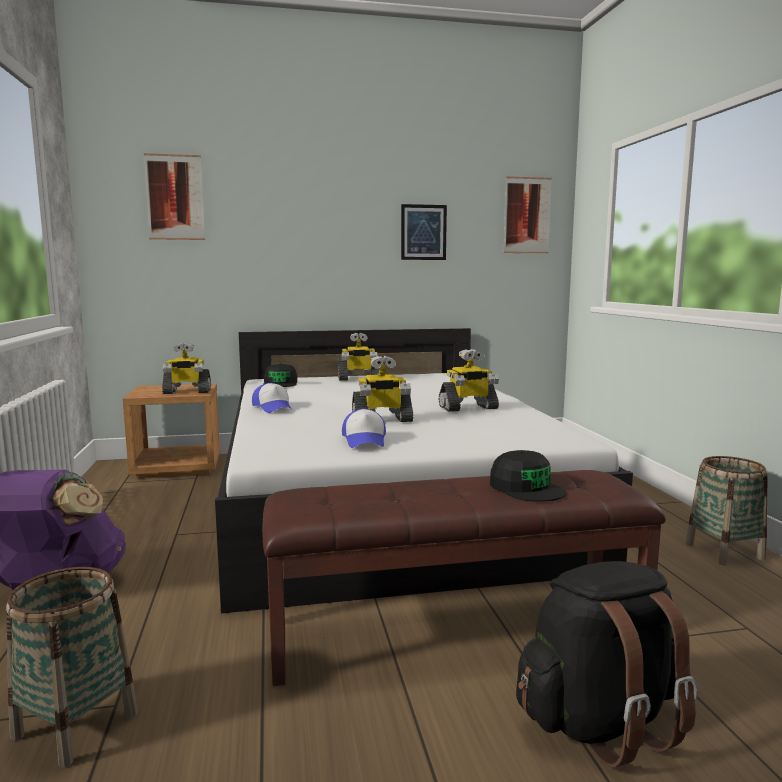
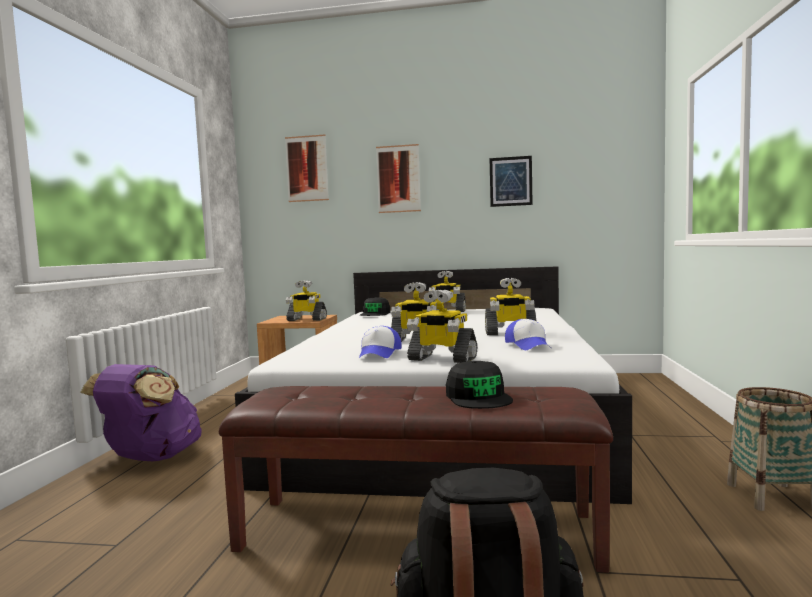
camera: 20 degrees right, 5 degrees down
basket [6,567,138,768] -> none
cap [252,383,292,413] -> cap moved to [505,319,551,350]
picture [503,176,552,253] -> picture moved to [376,144,421,213]
none -> toy robot [407,290,477,363]

